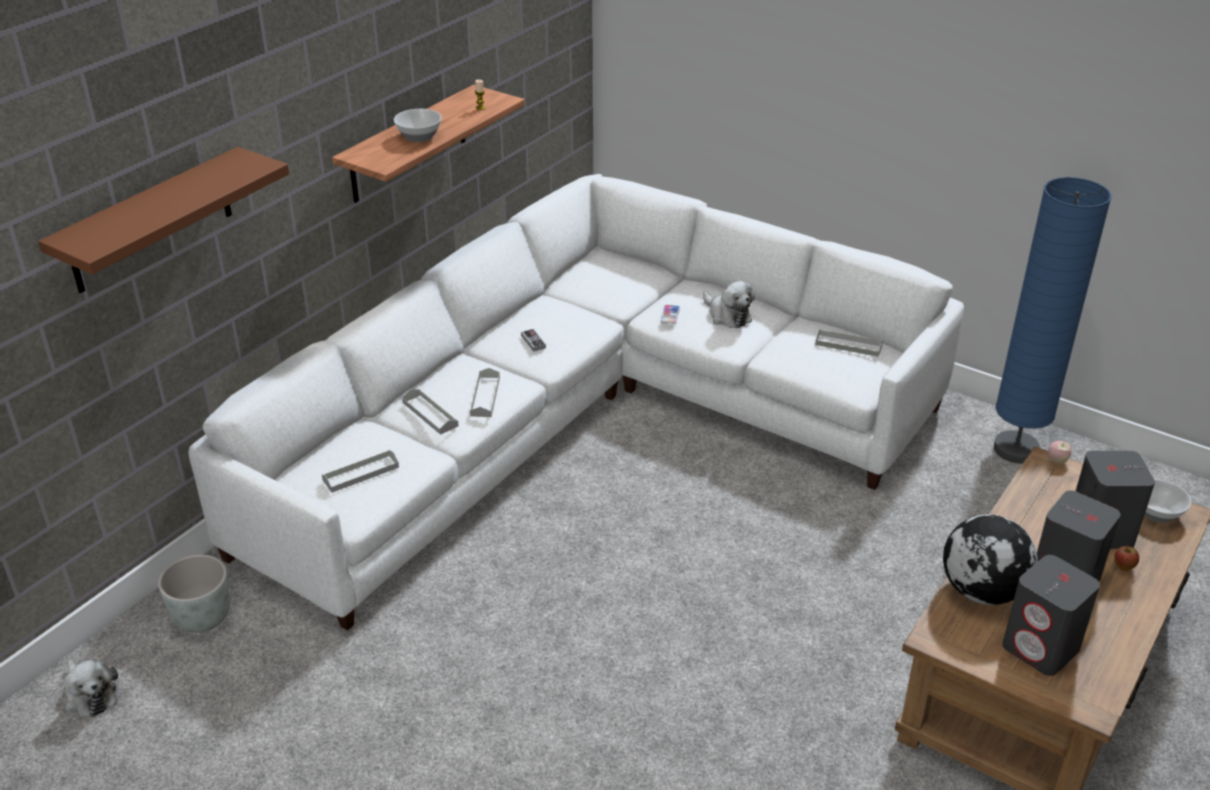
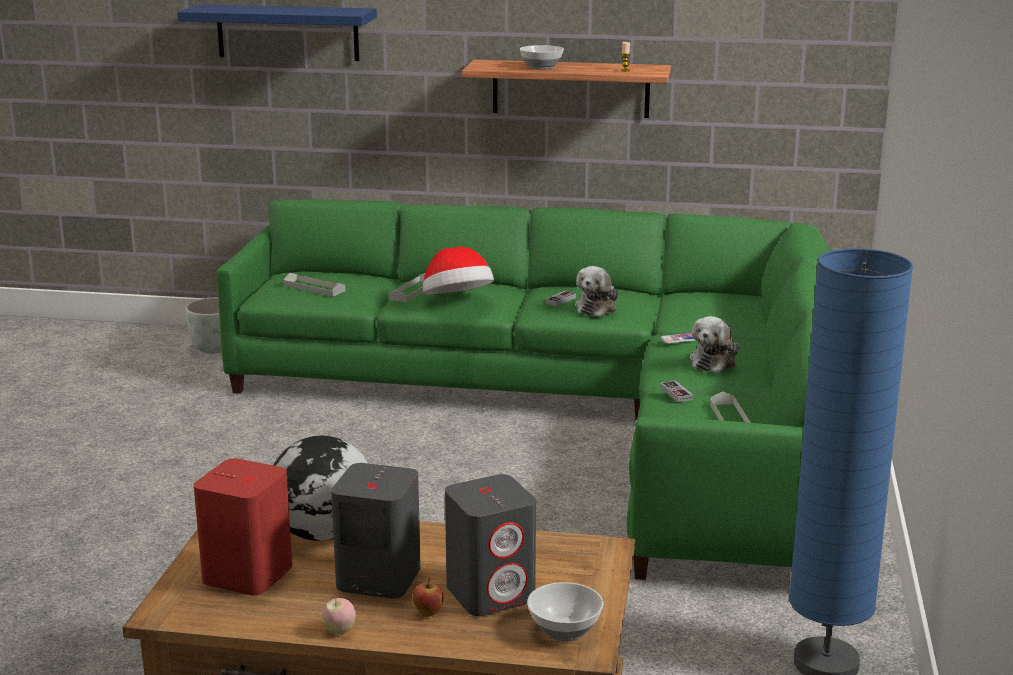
camera: 65 degrees right, 15 degrees down
brown shelf [38,147,289,293] -> blue shelf [177,4,377,61]
plush toy [63,659,118,717] -> plush toy moved to [575,266,619,317]
white sofa [188,174,964,631] -> green sofa [217,199,833,580]
grey tray [470,368,500,417] -> hat [423,247,494,294]
grey speaker [1002,555,1100,676] -> red speaker [194,458,292,596]
apple [1048,441,1072,464] -> apple moved to [322,598,356,635]
none -> game controller [661,381,693,402]

